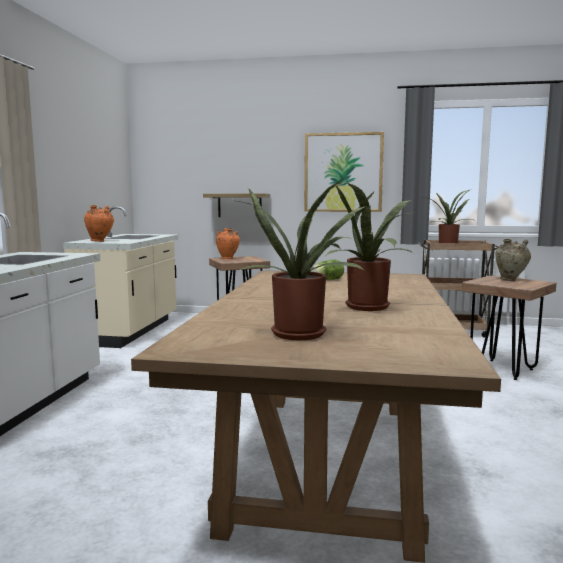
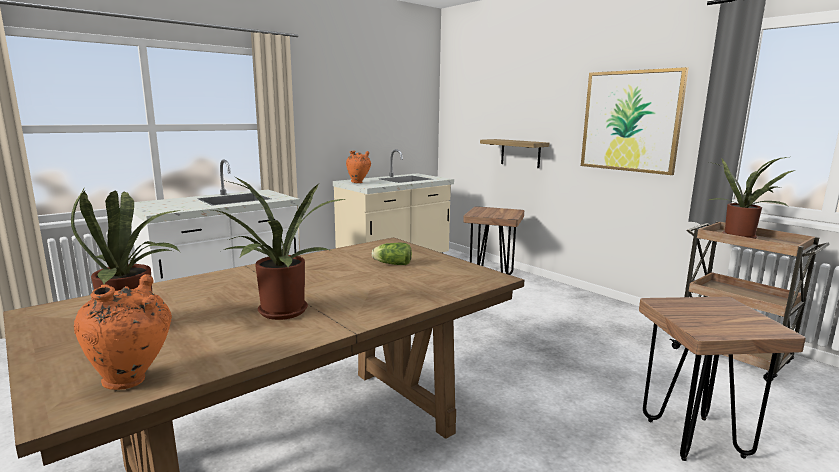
camera: 40 degrees right, 5 degrees up
orange vase [216,228,240,259] -> orange vase moved to [74,274,172,390]
beige vase [495,239,531,281] -> none

